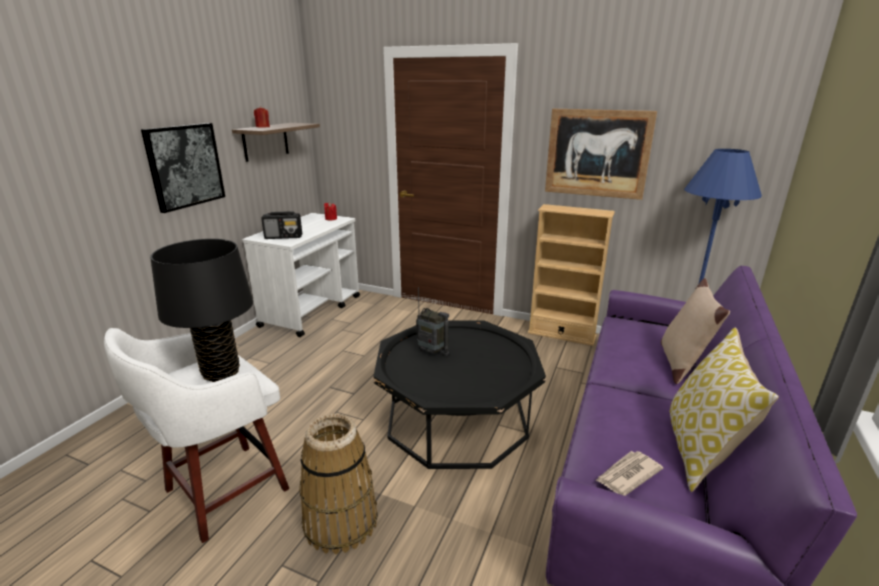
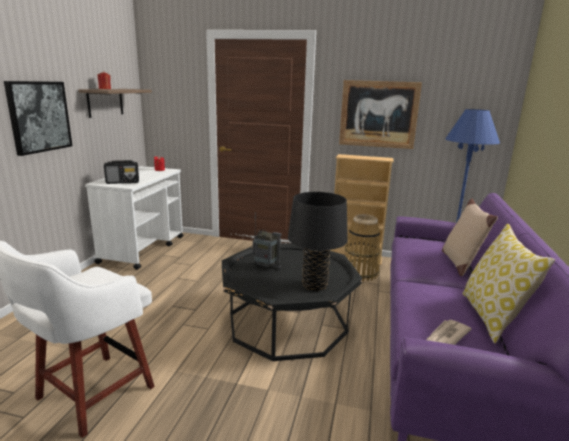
camera: 10 degrees left, 5 degrees down
black table lamp [150,239,253,382] -> black table lamp moved to [288,192,348,291]
basket [299,414,378,554] -> basket moved to [345,214,381,281]

